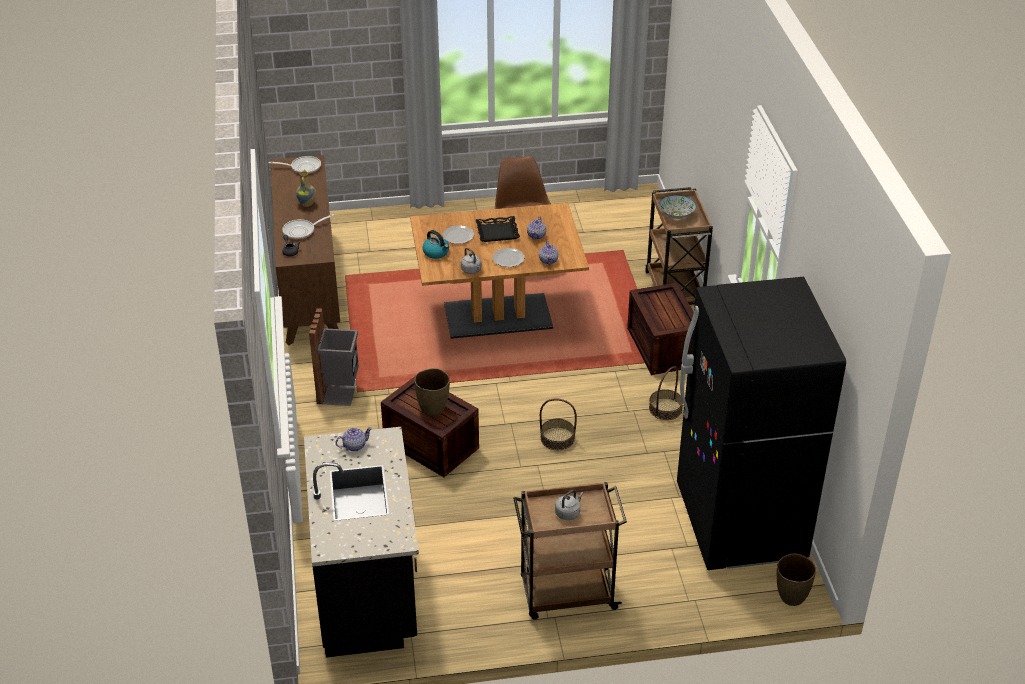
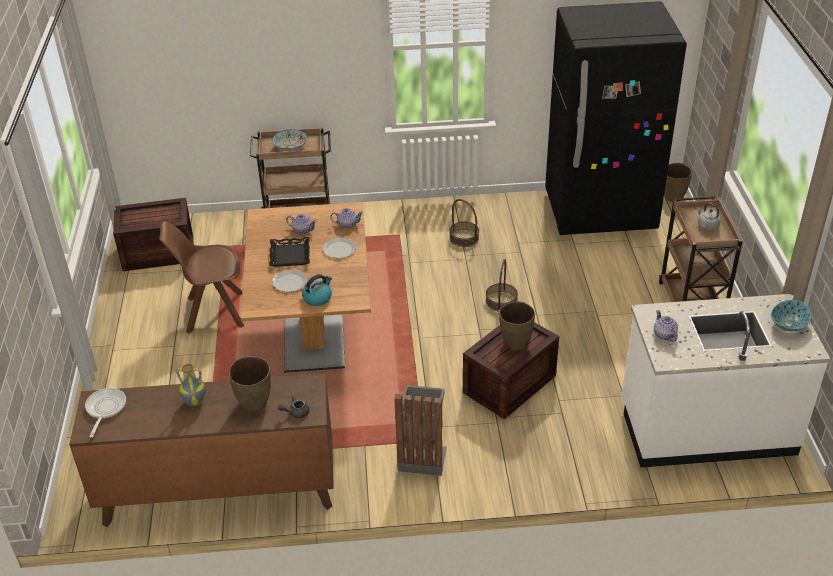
camera: 85 degrees left, 0 degrees up
frying pan [282,214,334,239] -> brown vase [229,356,271,412]
black counter [304,427,419,658] -> white counter [622,294,830,468]
grey kettle [461,248,482,274] -> none
crate [627,283,694,375] -> crate moved to [113,198,193,271]
none -> bowl [771,300,811,332]

